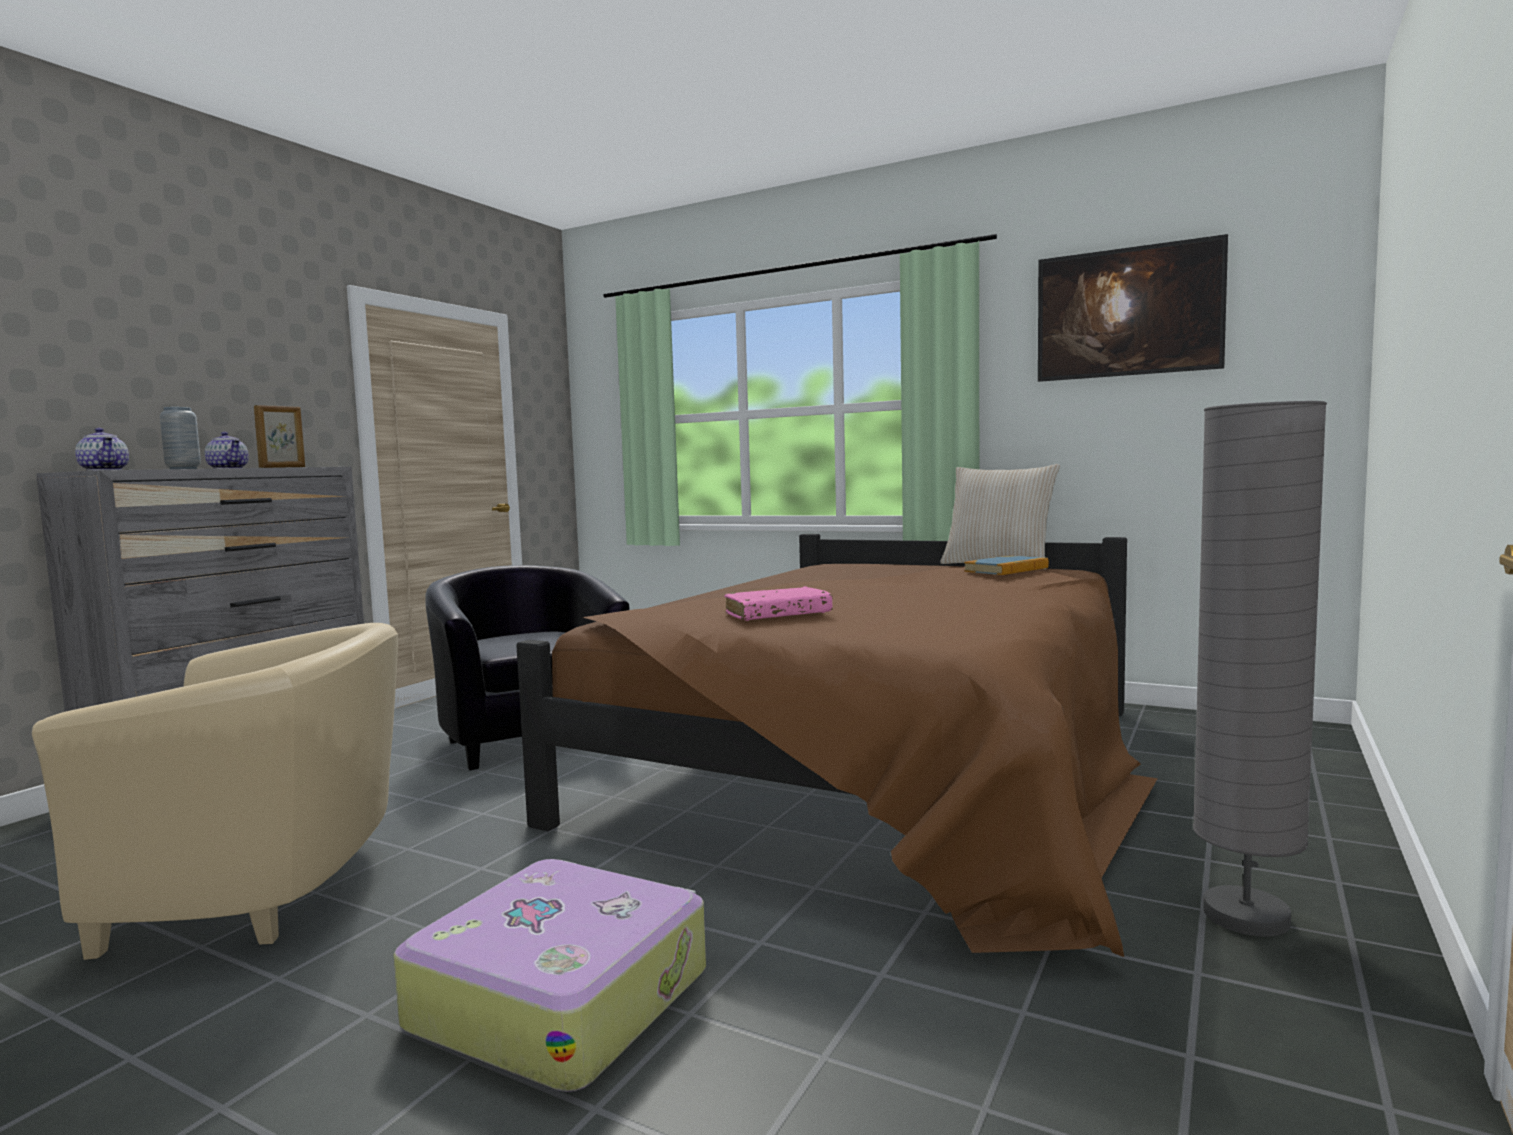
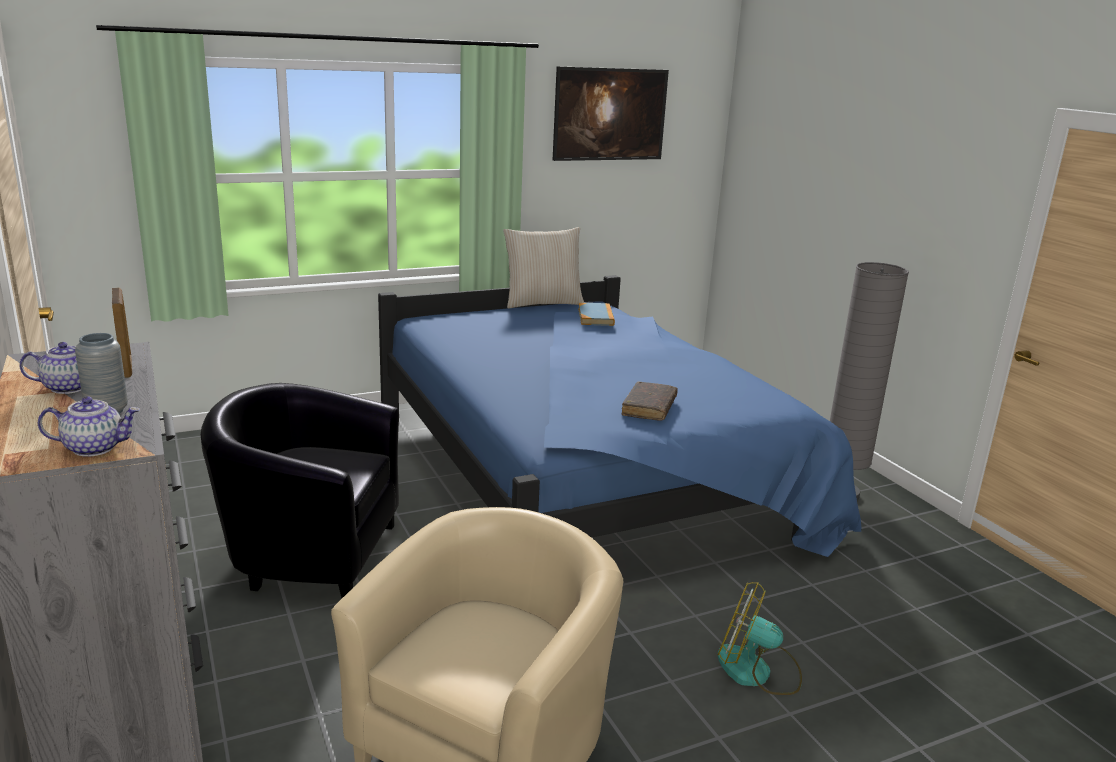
camera: 55 degrees left, 15 degrees up
suitcase [394,859,706,1092] -> fan [718,582,802,695]
brown bed [516,534,1158,957] -> blue bed [378,275,861,557]
pink book [724,586,833,621] -> brown book [622,381,678,421]

